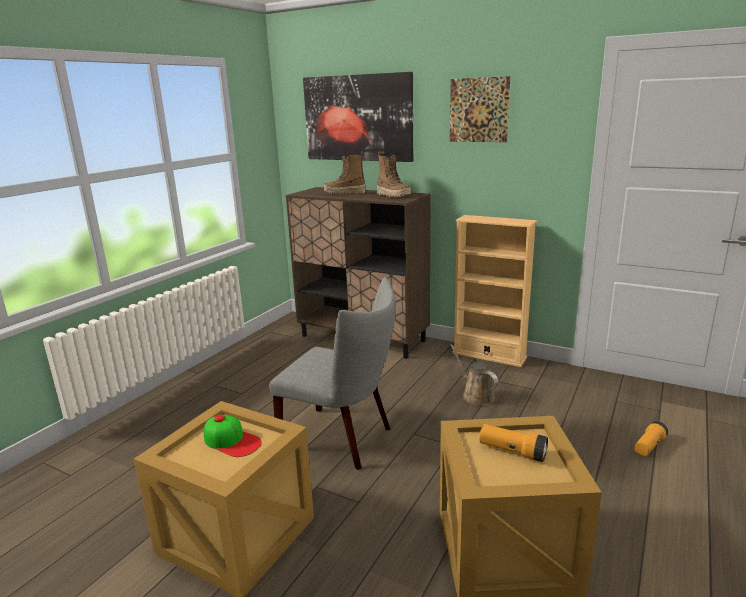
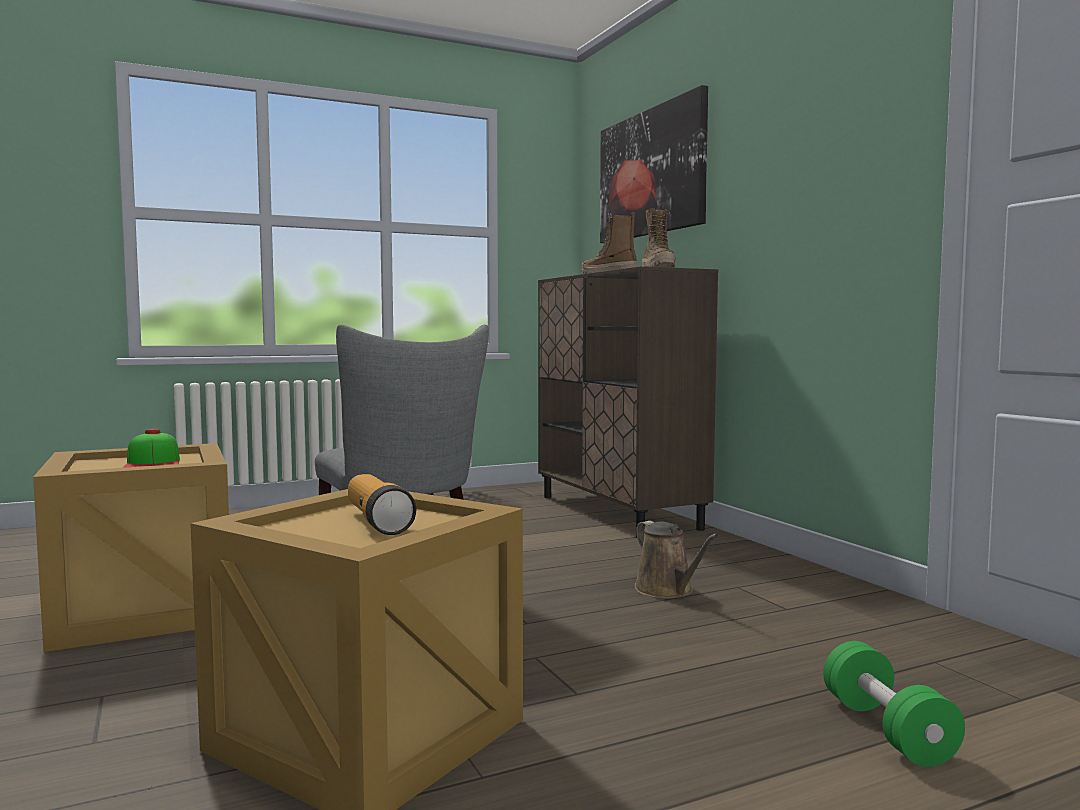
camera: 35 degrees right, 15 degrees down
picture [450,76,510,142] -> none
brown watering can [450,344,499,405] -> brown watering can turned 150 degrees clockwise [635,521,719,599]
beige bookcase [452,215,537,367] -> none
flashlight [634,421,668,456] -> green dumbbell [823,641,965,767]

